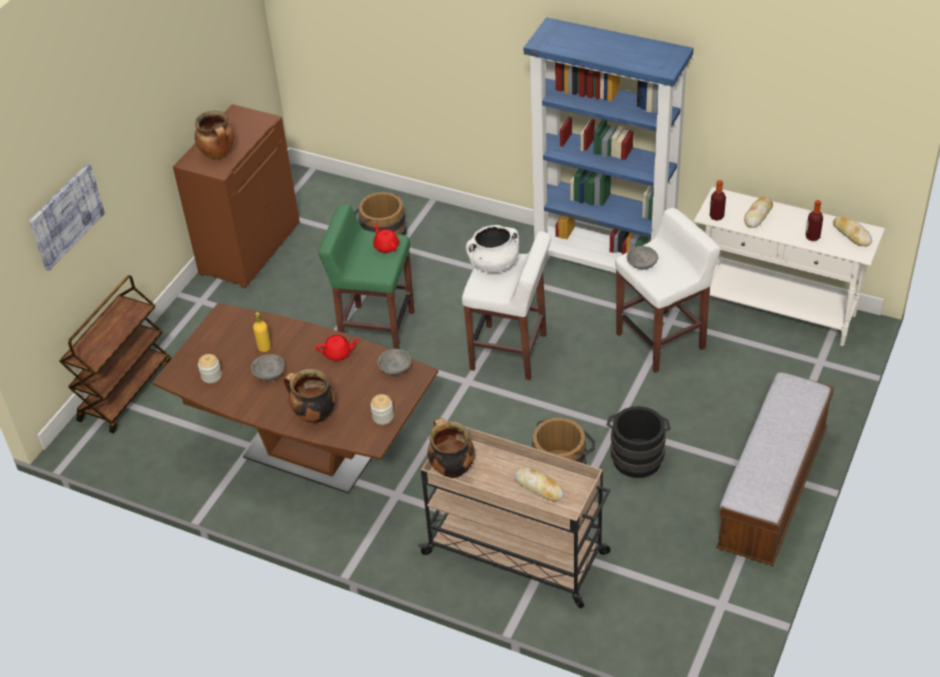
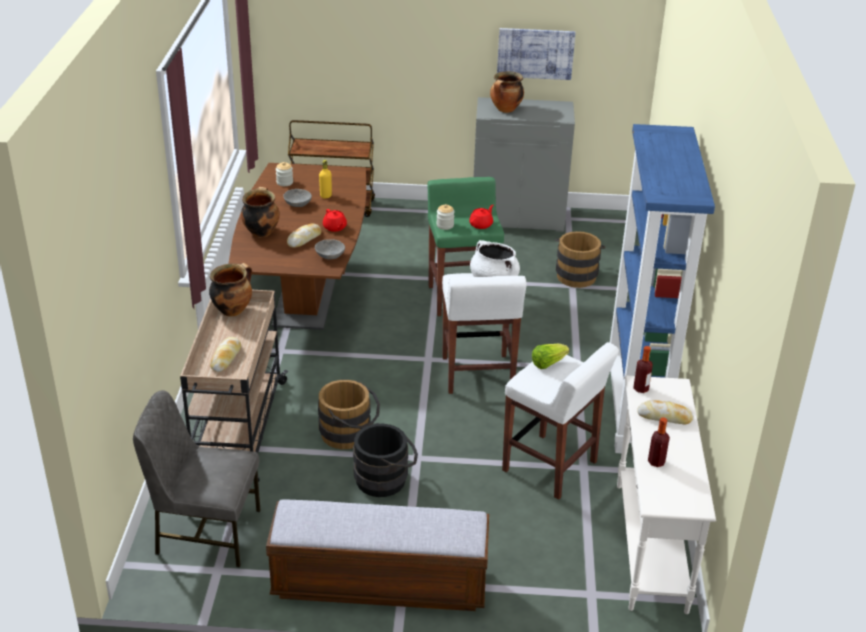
camera: 65 degrees right, 10 degrees down
picture [29,163,105,271] -> picture moved to [497,28,576,80]
brown cabinet [173,104,300,288] -> grey cabinet [474,97,575,232]
jar [370,394,394,425] -> jar moved to [436,204,455,230]
grey bowl [627,246,658,270] -> lettuce [532,343,569,369]
bread [833,216,872,246] -> bread moved to [287,223,322,248]
none -> grey chair [133,390,260,568]

